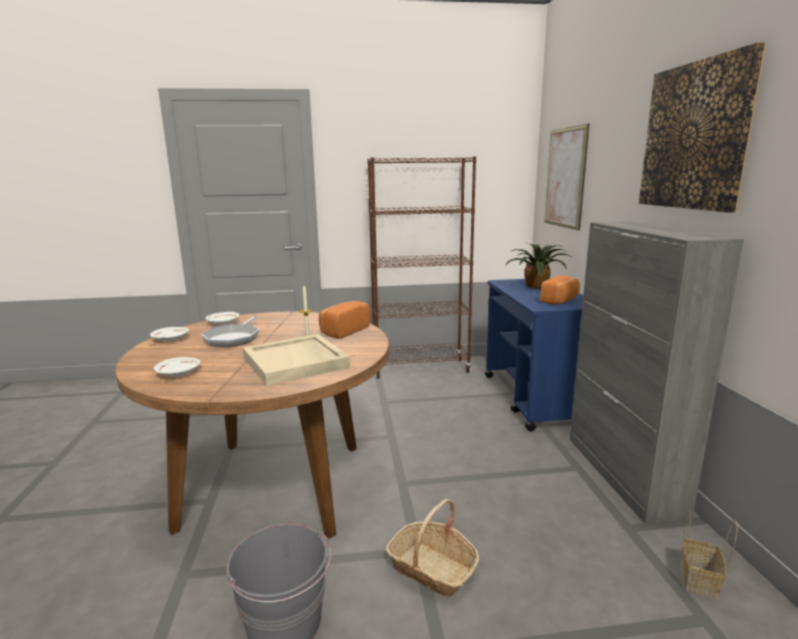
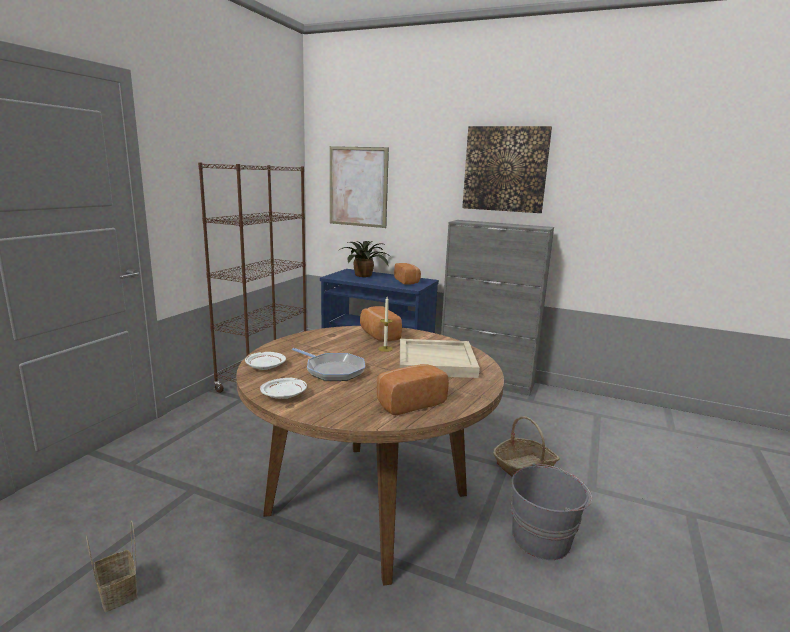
camera: 60 degrees left, 0 degrees up
white plate [154,357,201,376] -> bread [377,364,449,415]
basket [680,510,738,599] -> basket moved to [86,520,138,612]

